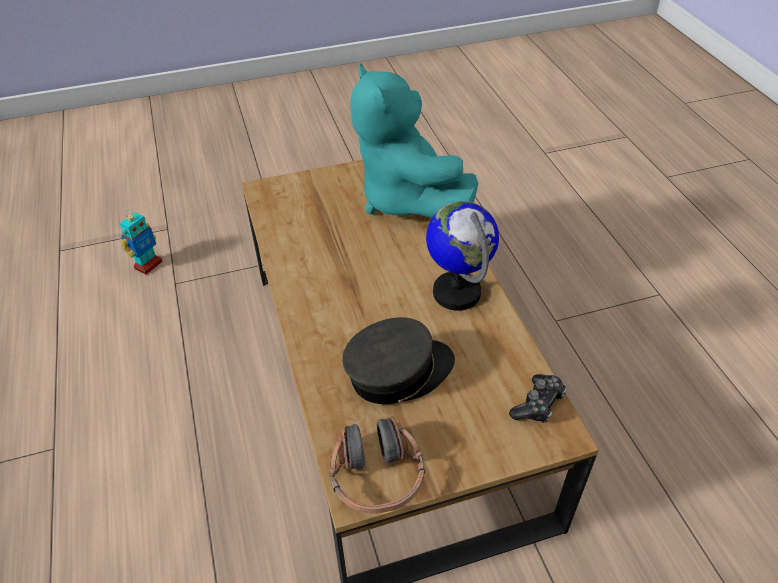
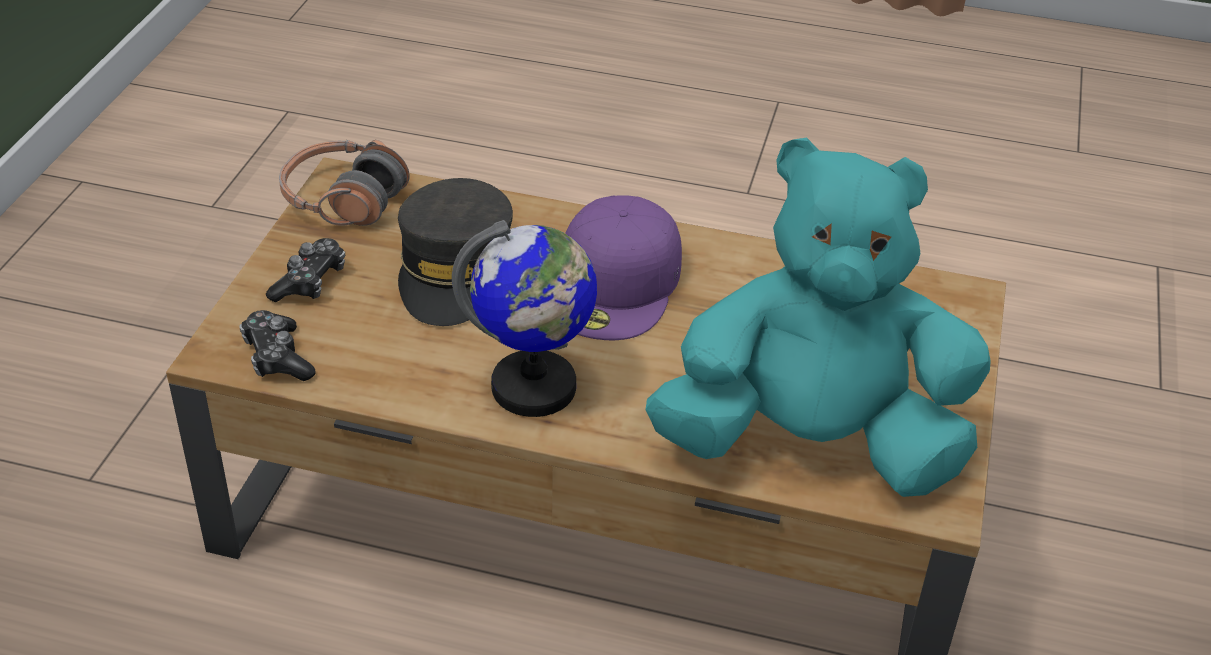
camera: 120 degrees right, 5 degrees down
toy robot [120,210,163,275] -> none
none -> game controller [266,238,345,302]
none -> purple cap [565,195,682,340]

